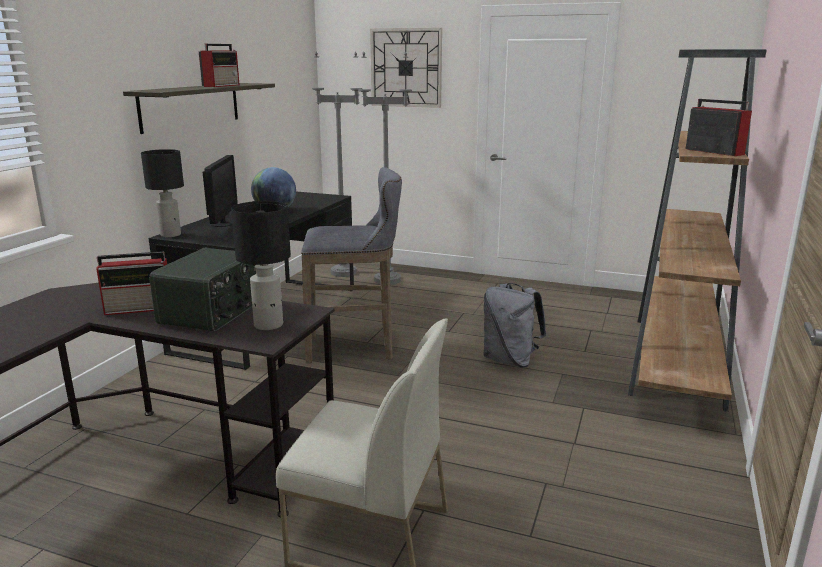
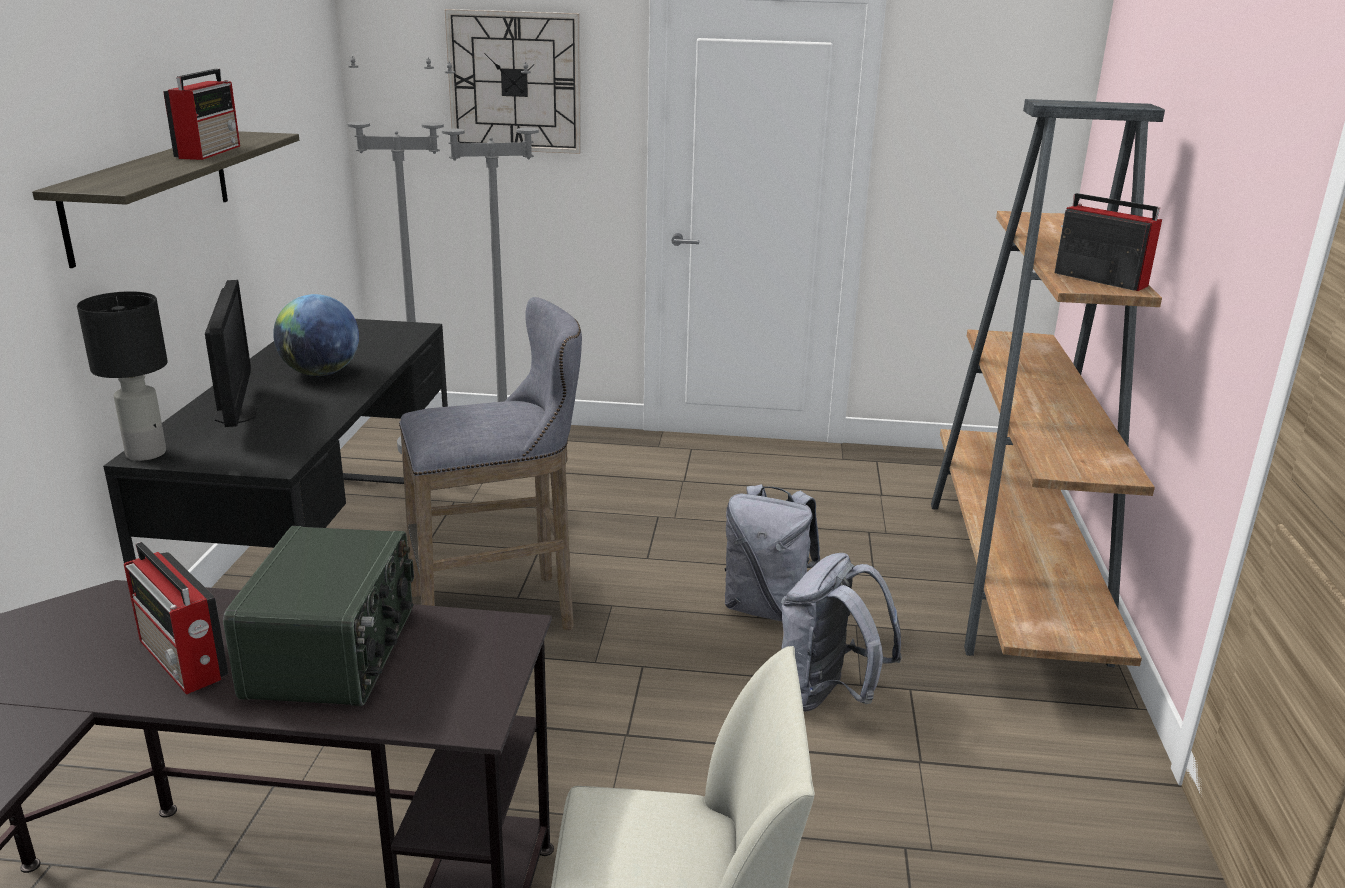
camera: 15 degrees left, 5 degrees up
radio [96,251,167,315] -> radio turned 75 degrees clockwise [124,542,229,695]
black table lamp [231,201,291,330] -> none
none -> grey backpack [781,553,902,712]

